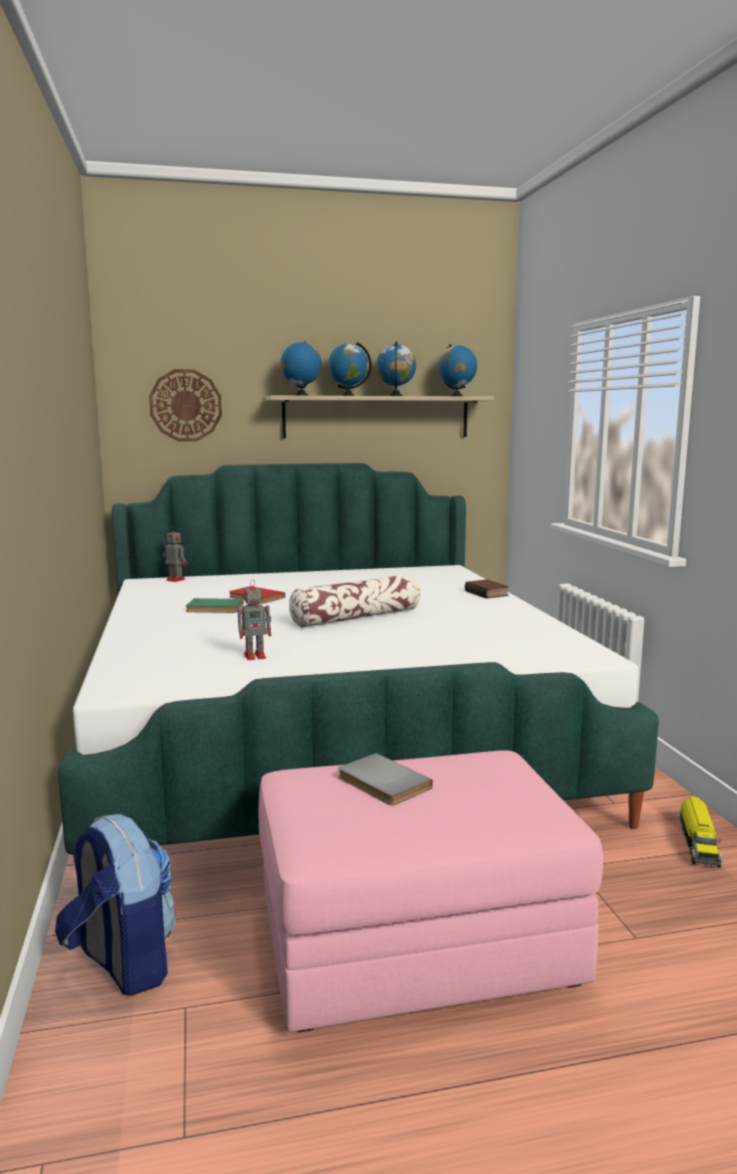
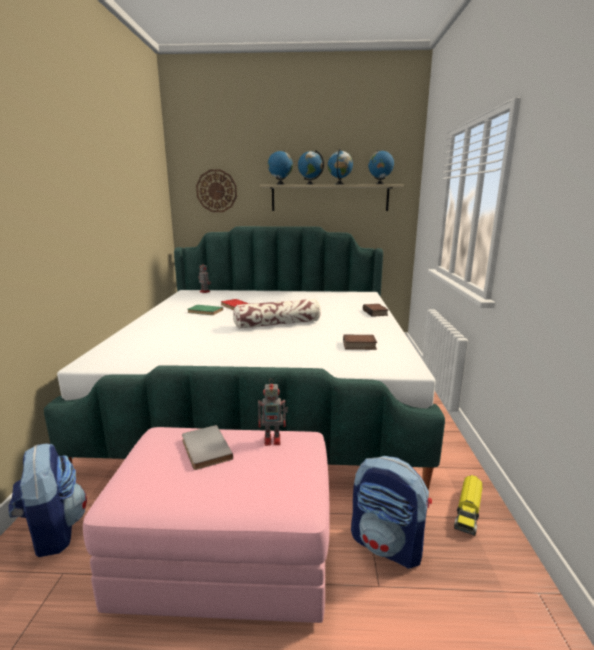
camera: 15 degrees right, 5 degrees up
toy robot [238,579,271,660] -> toy robot moved to [258,378,288,446]
none -> book [343,335,377,350]
none -> backpack [351,456,432,568]

